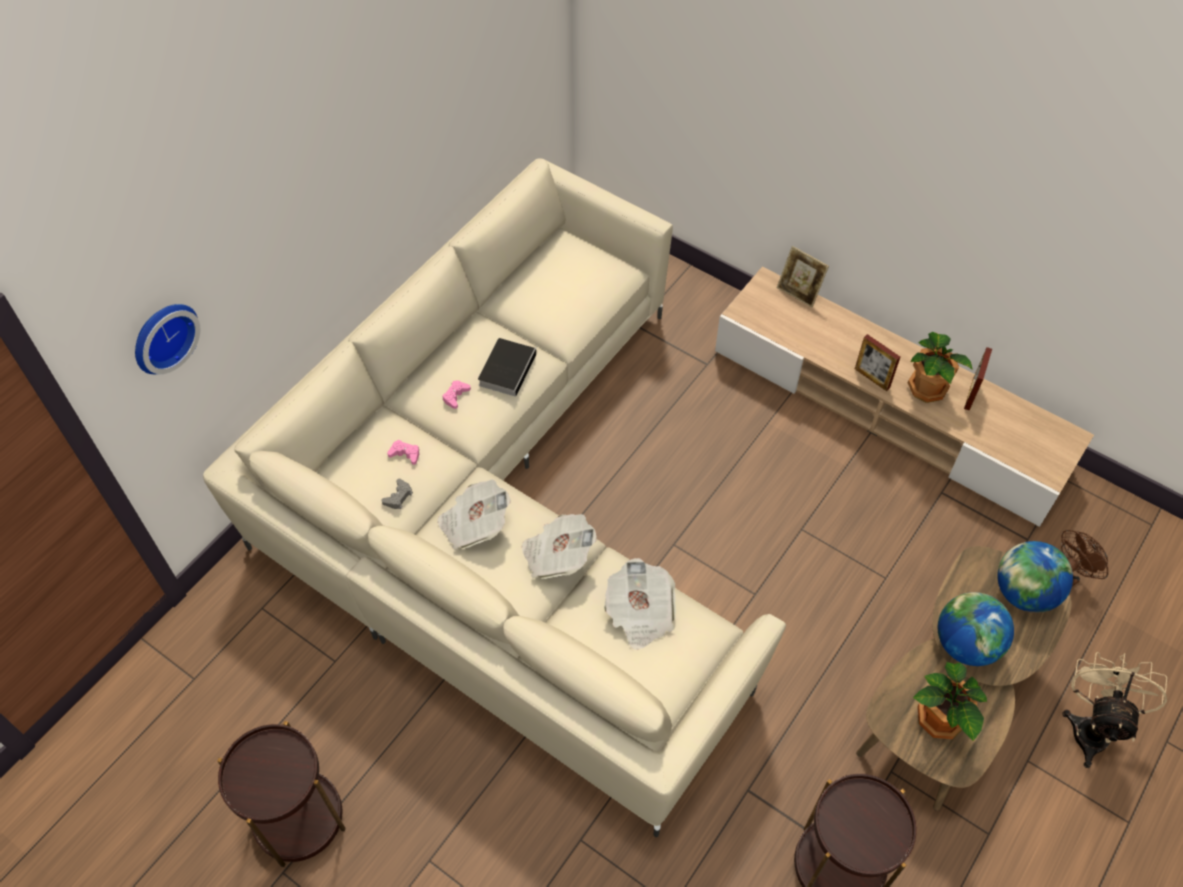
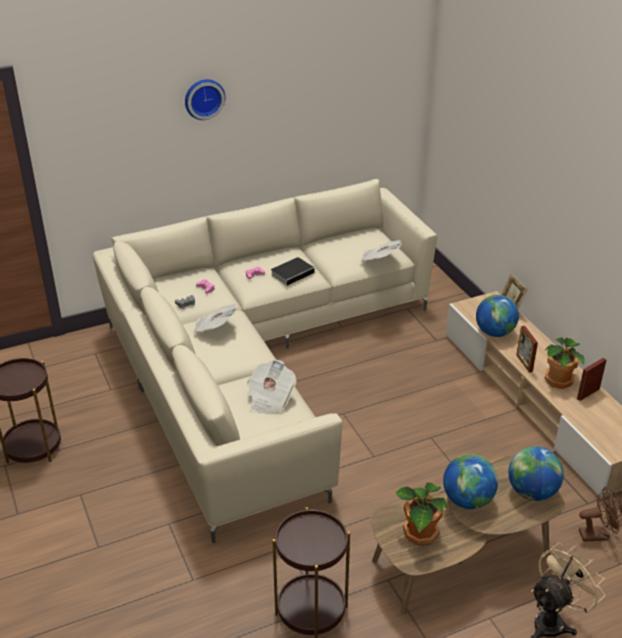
camera: 30 degrees right, 20 degrees down
wall clock [135,304,200,374] -> wall clock moved to [185,79,225,120]
newspaper [521,514,597,579] -> newspaper moved to [361,240,402,262]
none -> globe [476,295,519,337]

